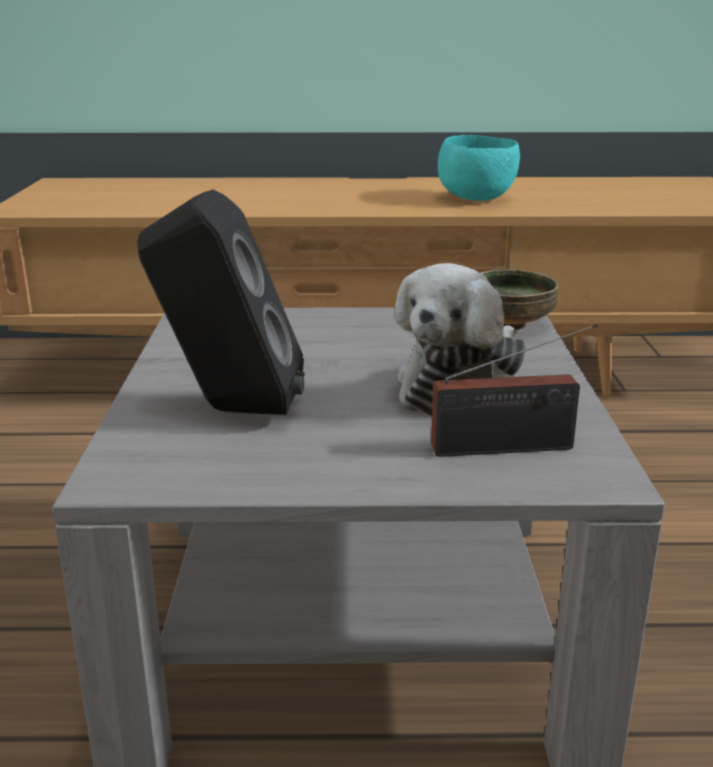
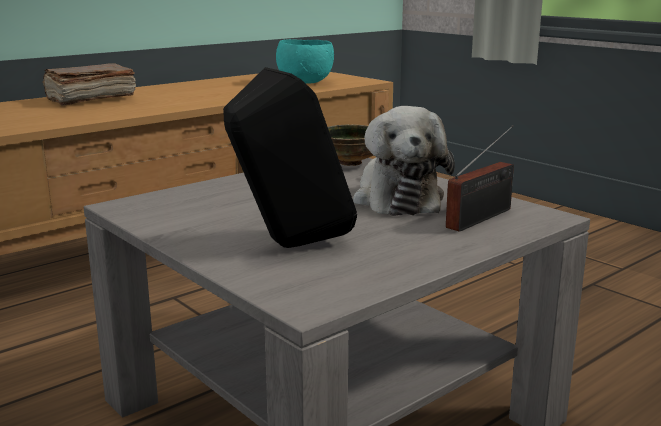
camera: 40 degrees left, 5 degrees down
turquoise bowl [438,135,520,201] -> turquoise bowl moved to [276,39,334,84]
none -> brown book [42,63,136,106]

